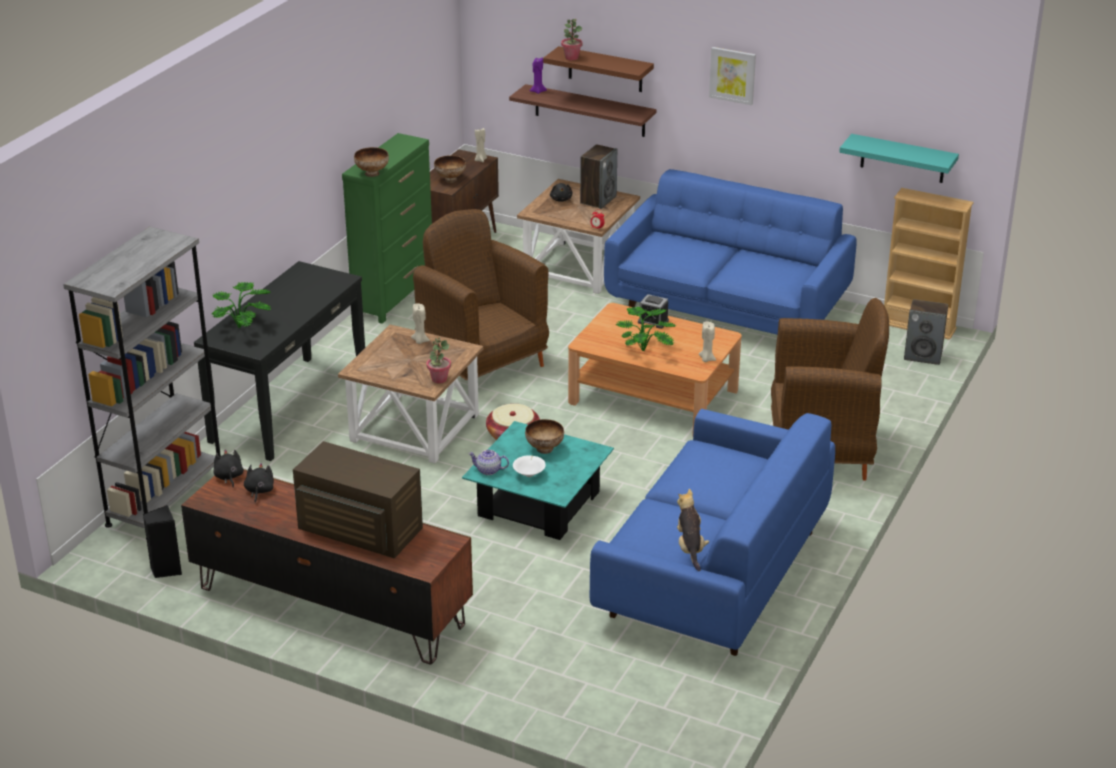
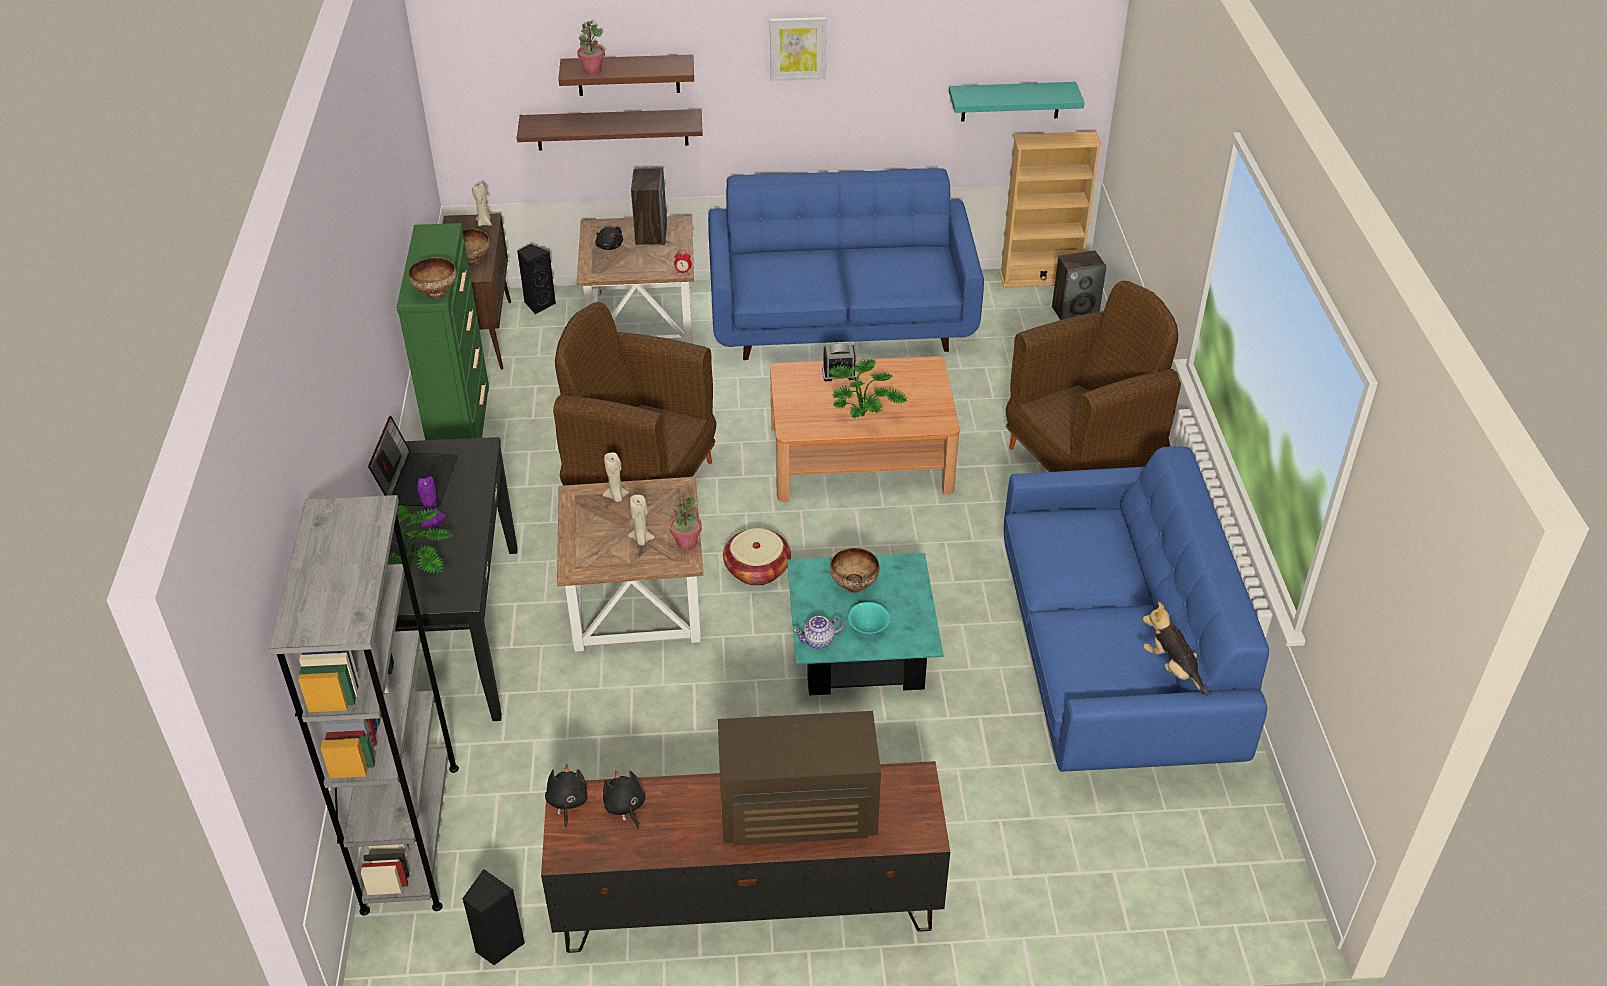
camera: 30 degrees left, 10 degrees up
black plush toy [213,449,244,488] -> black plush toy turned 45 degrees clockwise [545,764,588,828]
white bowl [513,456,546,477] -> turquoise bowl [848,602,890,634]
purple candle [529,58,547,94] -> purple candle moved to [417,476,447,528]
beige candle [699,321,716,362] -> beige candle moved to [628,495,655,545]
none -> laptop [368,416,458,507]
none -> black speaker [517,244,556,314]

